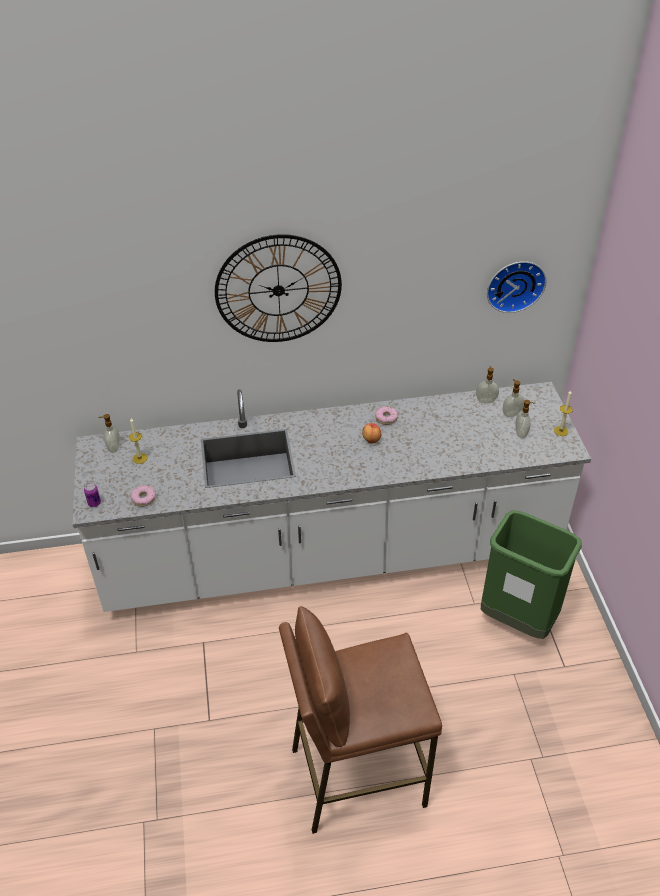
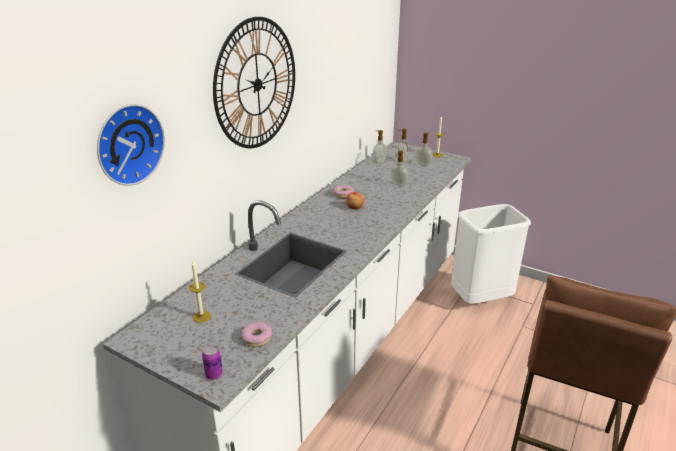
camera: 50 degrees left, 15 degrees down
soap dispenser [99,414,120,453] -> soap dispenser moved to [391,151,408,187]
green trash can [481,510,582,639] -> white trash can [451,204,531,304]
wall clock [487,261,546,313] -> wall clock moved to [97,104,165,186]

